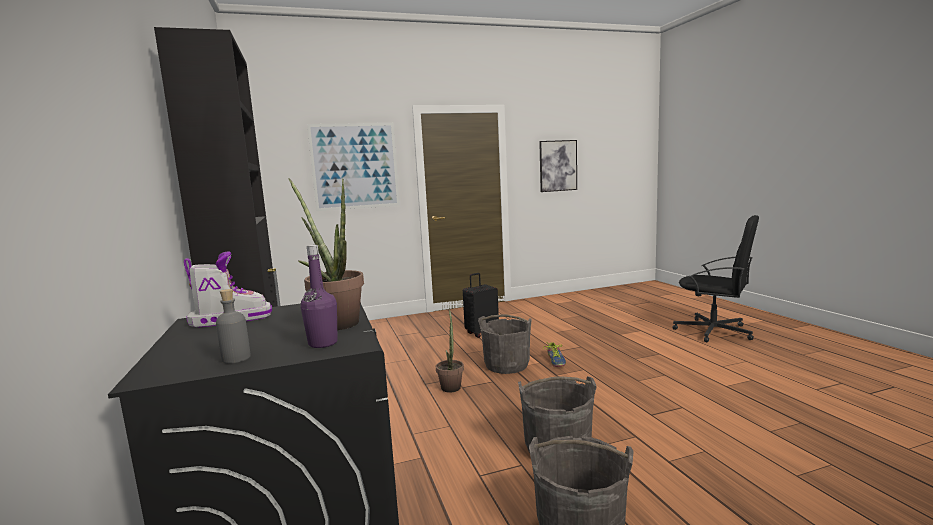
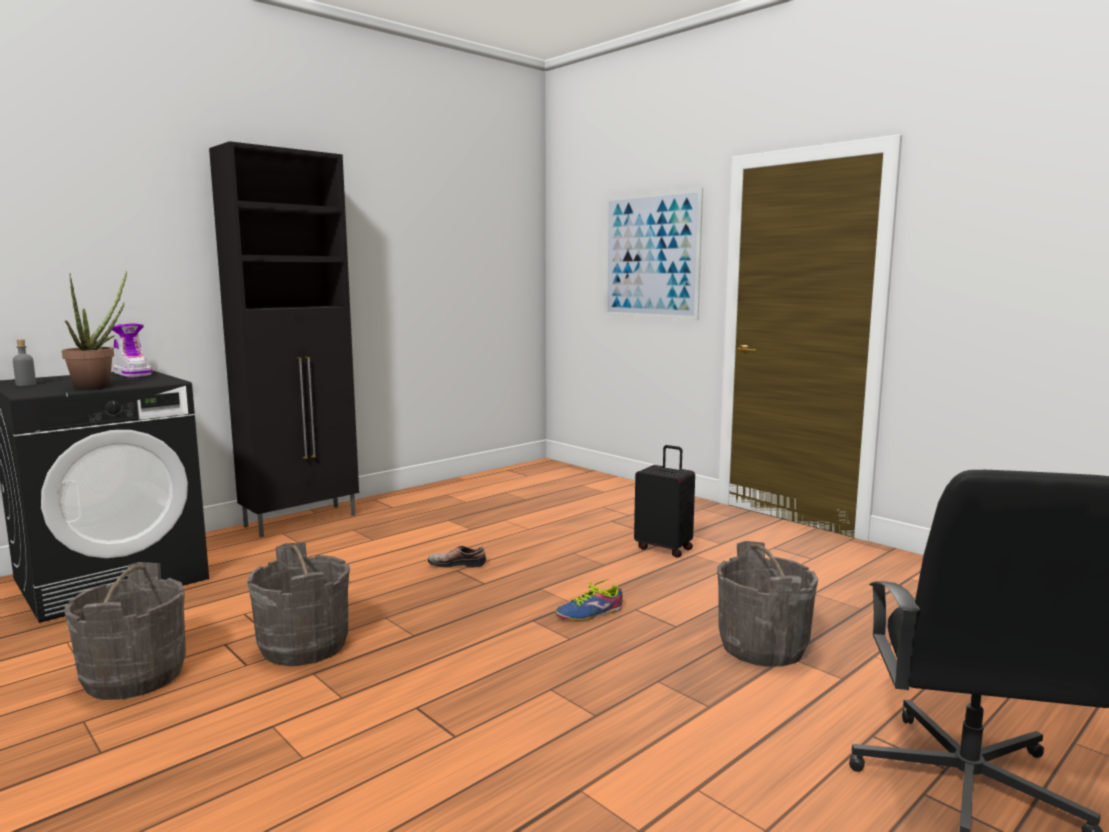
camera: 65 degrees right, 0 degrees up
purple bottle [301,245,338,348] -> none
potted plant [436,308,464,393] -> shoe [428,546,486,567]
grey bucket [478,314,532,374] -> grey bucket moved to [717,541,818,667]
picture [539,140,577,192] -> none

